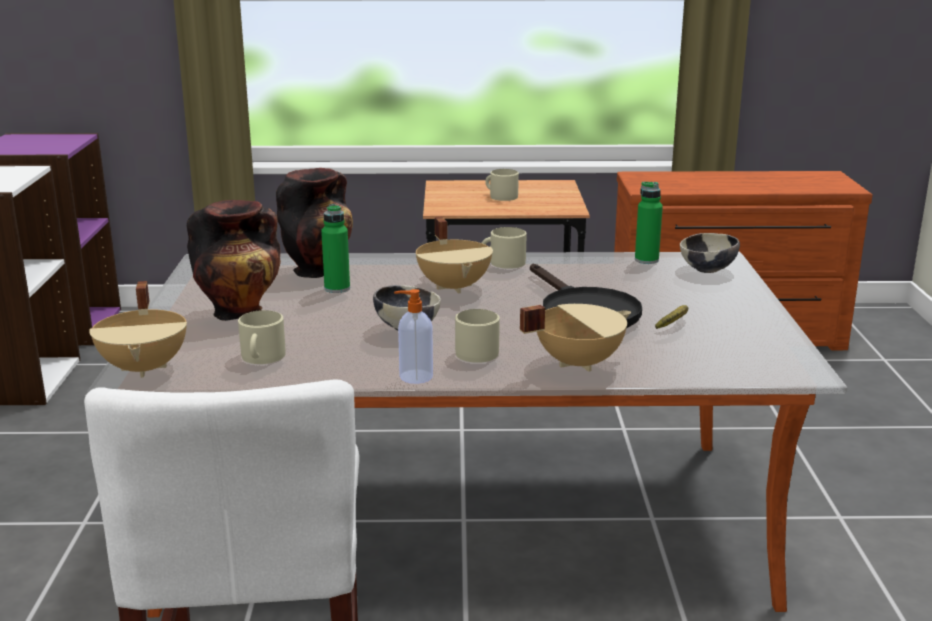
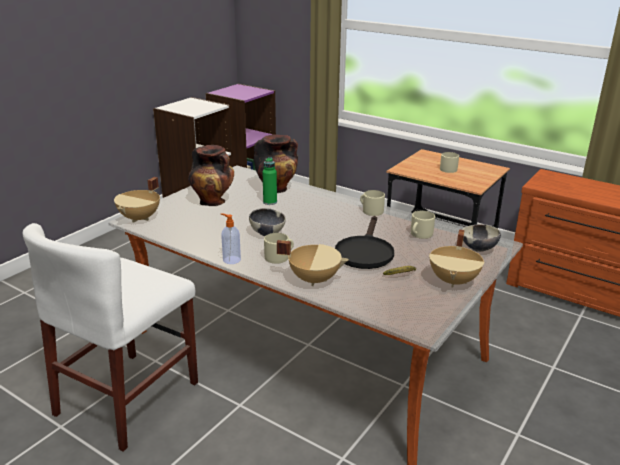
camera: 35 degrees right, 5 degrees up
beige mug [238,310,285,364] -> beige mug moved to [411,210,435,239]
beige cooking pot [416,217,493,294] -> beige cooking pot moved to [429,229,484,288]
green bottle [635,182,663,264] -> none

